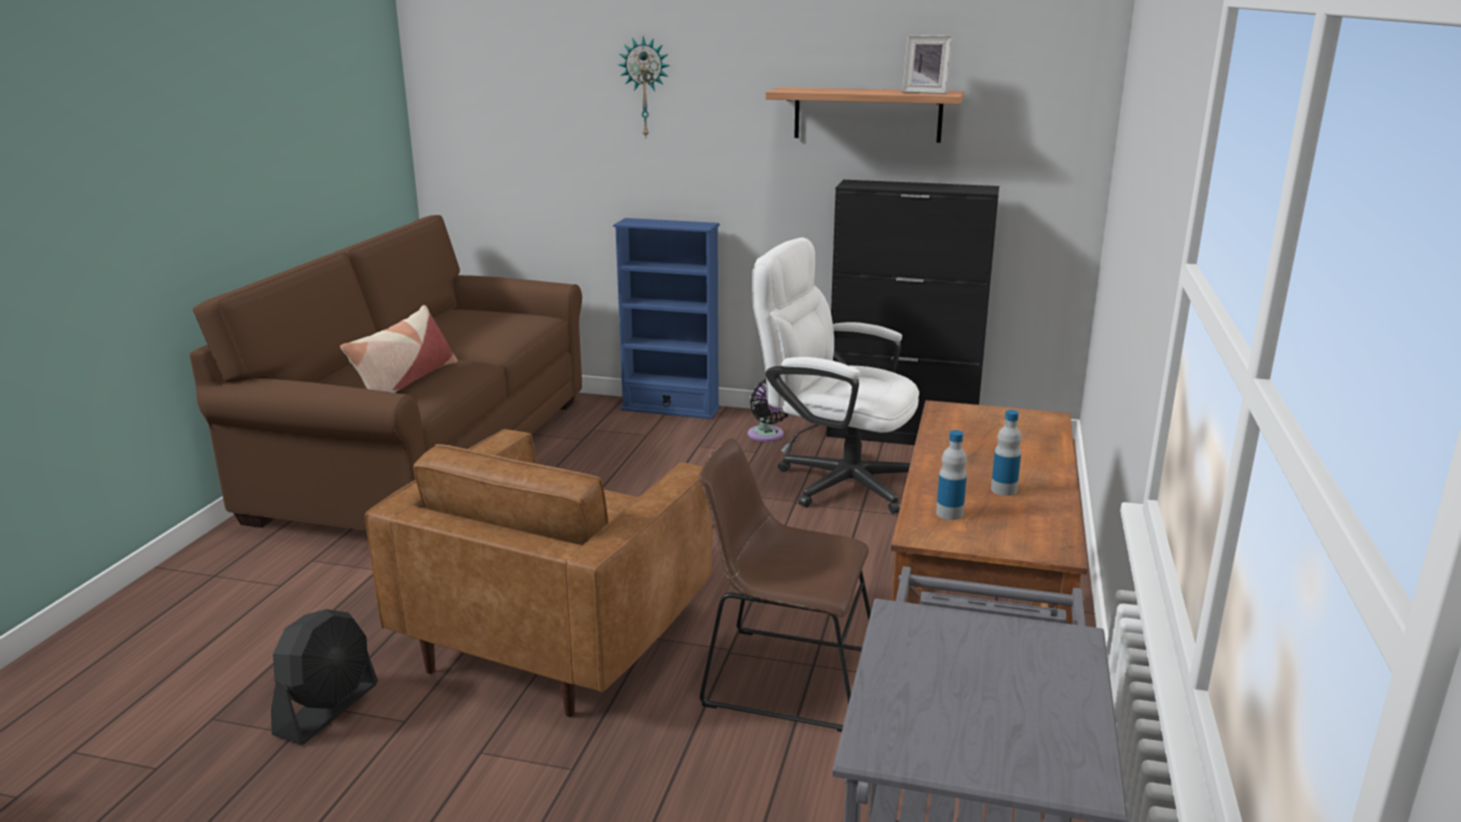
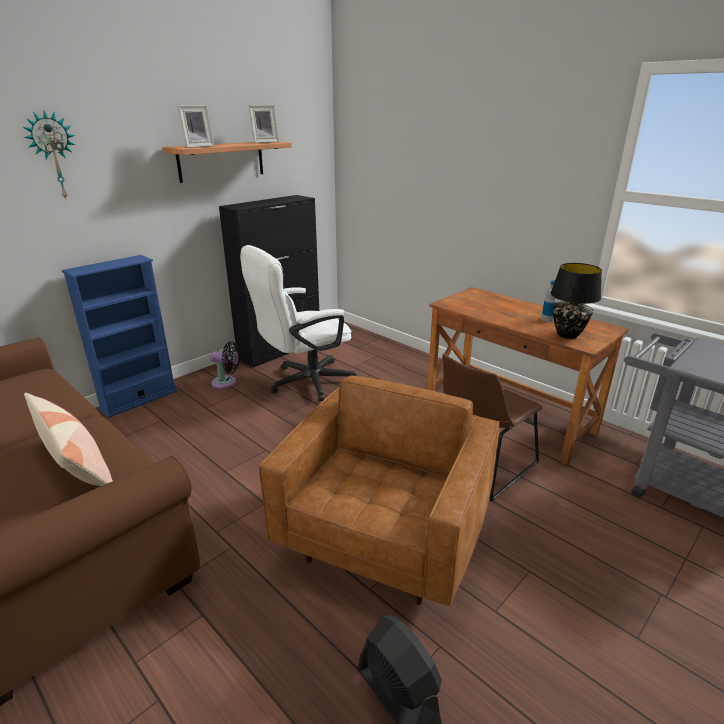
camera: 60 degrees left, 5 degrees up
brown armchair [365,429,712,717] -> brown armchair turned 120 degrees counterclockwise [259,375,499,607]
bottle [936,430,967,520] -> black table lamp [551,263,602,339]
none -> picture frame [177,105,214,148]

